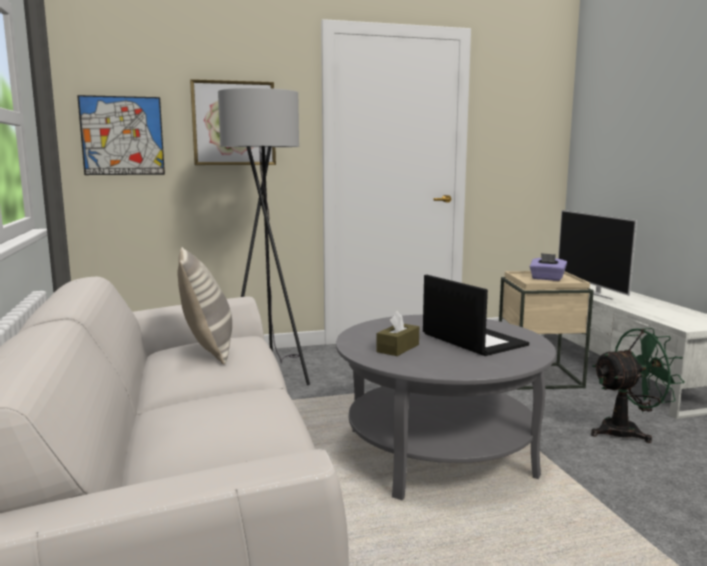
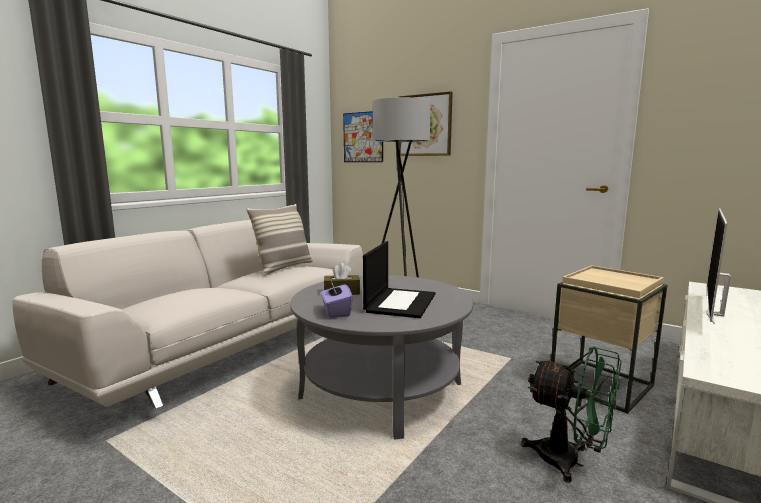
camera: 50 degrees right, 0 degrees up
purple tissue box [530,253,567,281] -> purple tissue box moved to [321,281,352,318]

